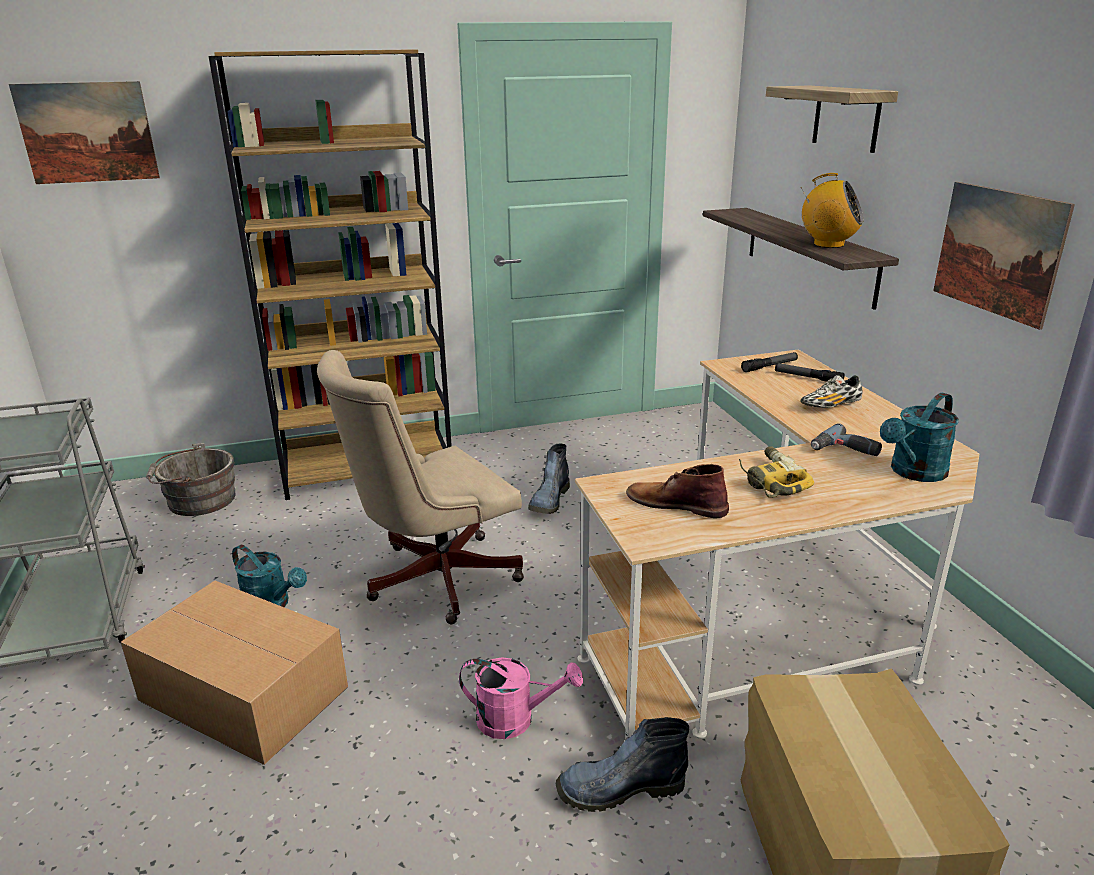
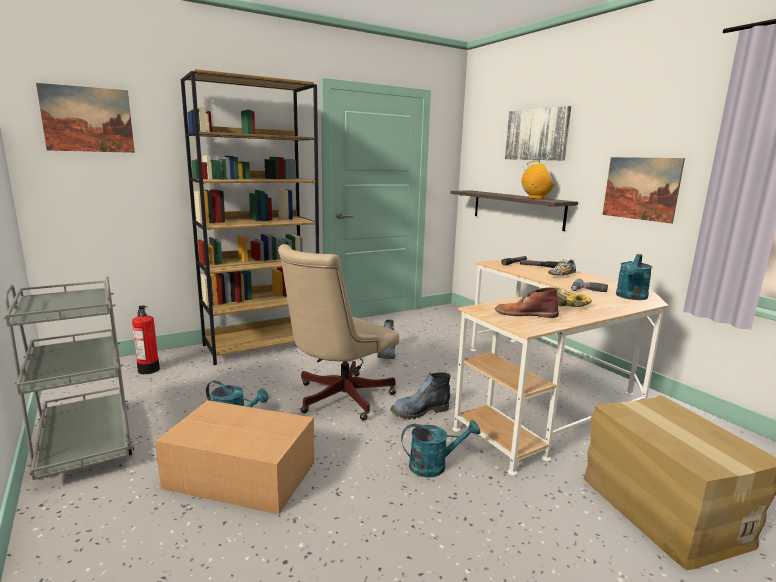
camera: 15 degrees left, 10 degrees down
grey bucket [146,443,236,516] -> fire extinguisher [132,305,160,374]
pink watering can [459,657,583,739] -> turquoise watering can [401,420,481,477]
boot [556,717,689,812] -> boot moved to [390,372,450,420]
shelf [766,85,898,153] -> picture [505,106,571,161]

